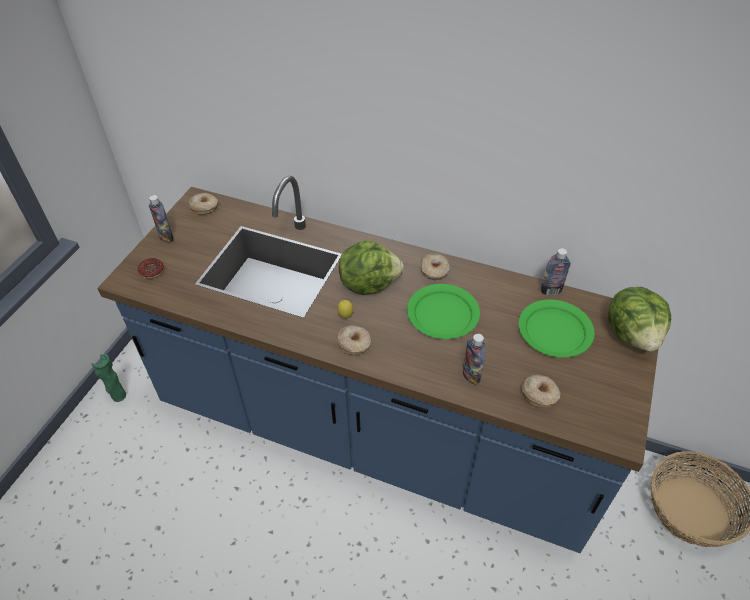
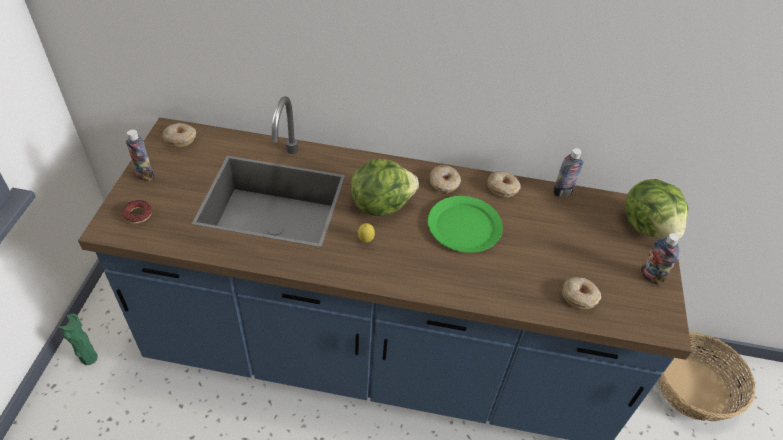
camera: 15 degrees left, 0 degrees up
donut [336,325,371,355] -> donut moved to [487,171,521,198]
bottle [463,334,486,385] -> bottle moved to [641,233,680,285]
green plate [518,299,595,358] -> none

